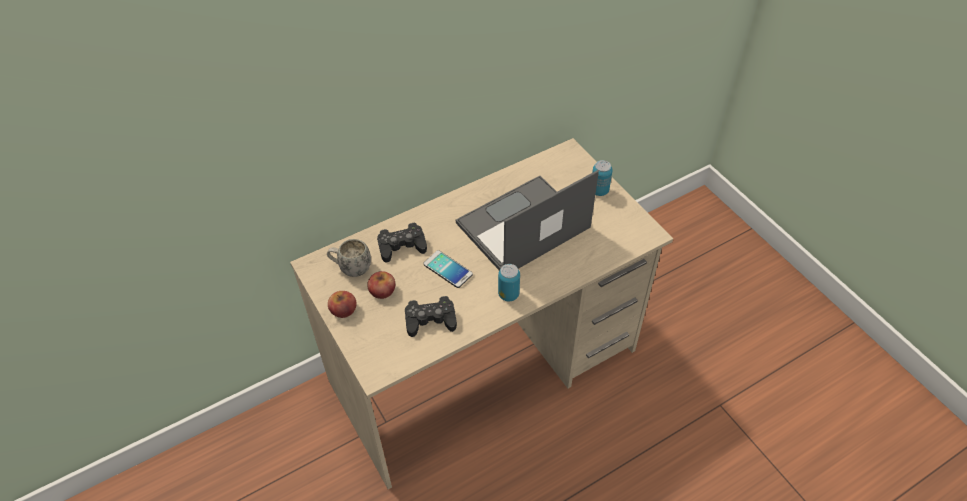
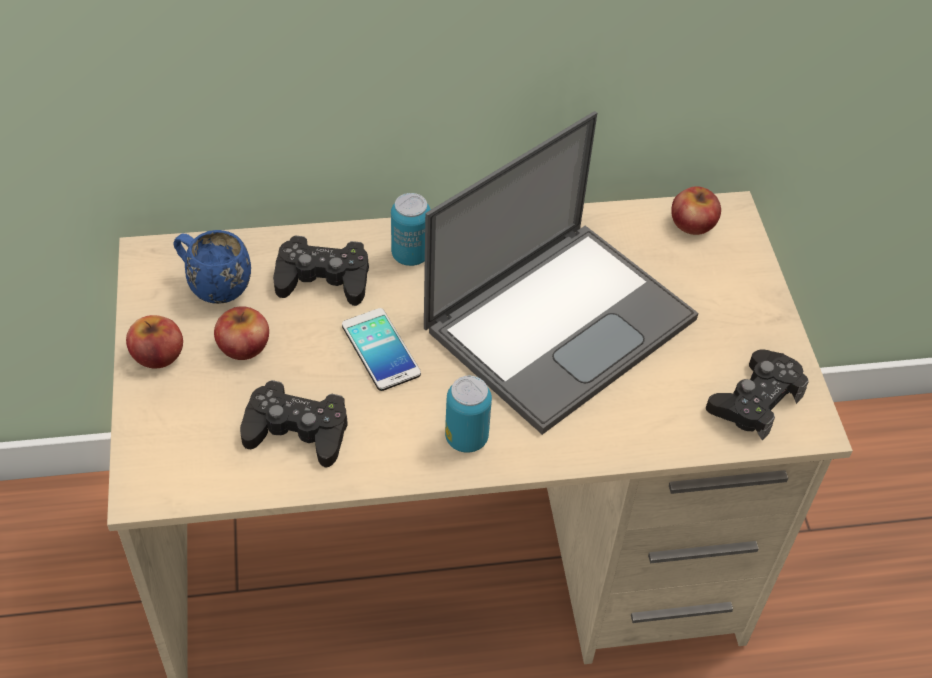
camera: 20 degrees right, 0 degrees up
white mug [327,239,371,277] -> blue mug [173,230,251,304]
laptop [456,170,599,270] -> laptop turned 150 degrees clockwise [424,111,698,435]
can [592,160,613,196] -> can moved to [391,193,431,266]
none -> apple [671,186,721,235]
none -> black game controller [706,349,809,441]

